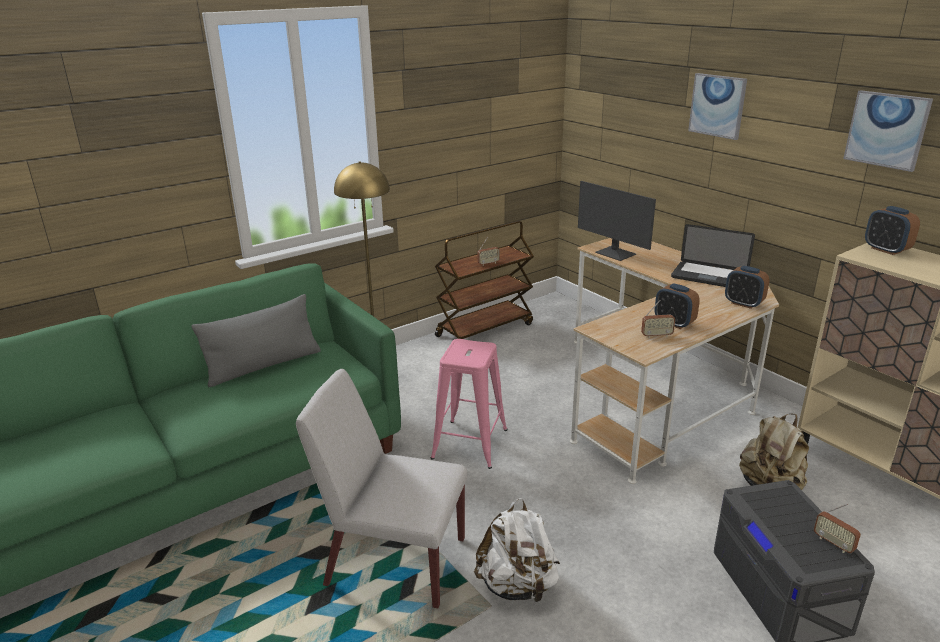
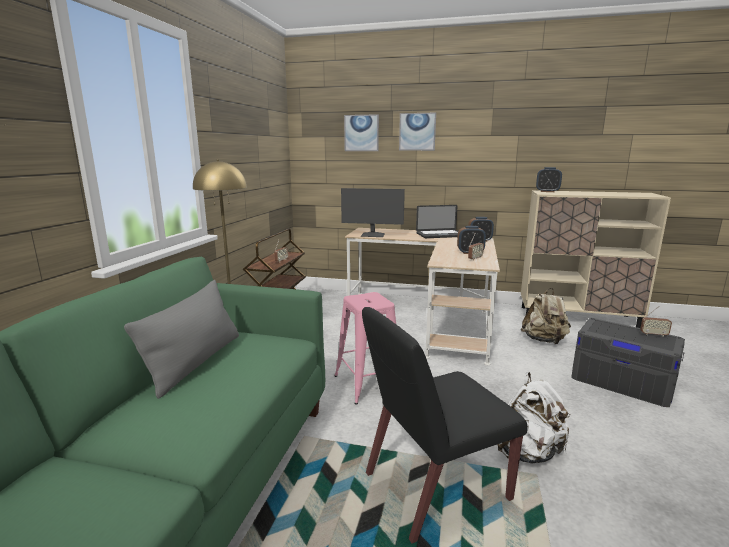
camera: 40 degrees left, 10 degrees down
white chair [296,369,467,608] -> black chair [362,307,527,544]
picture [843,90,933,172] -> picture moved to [344,114,379,151]

